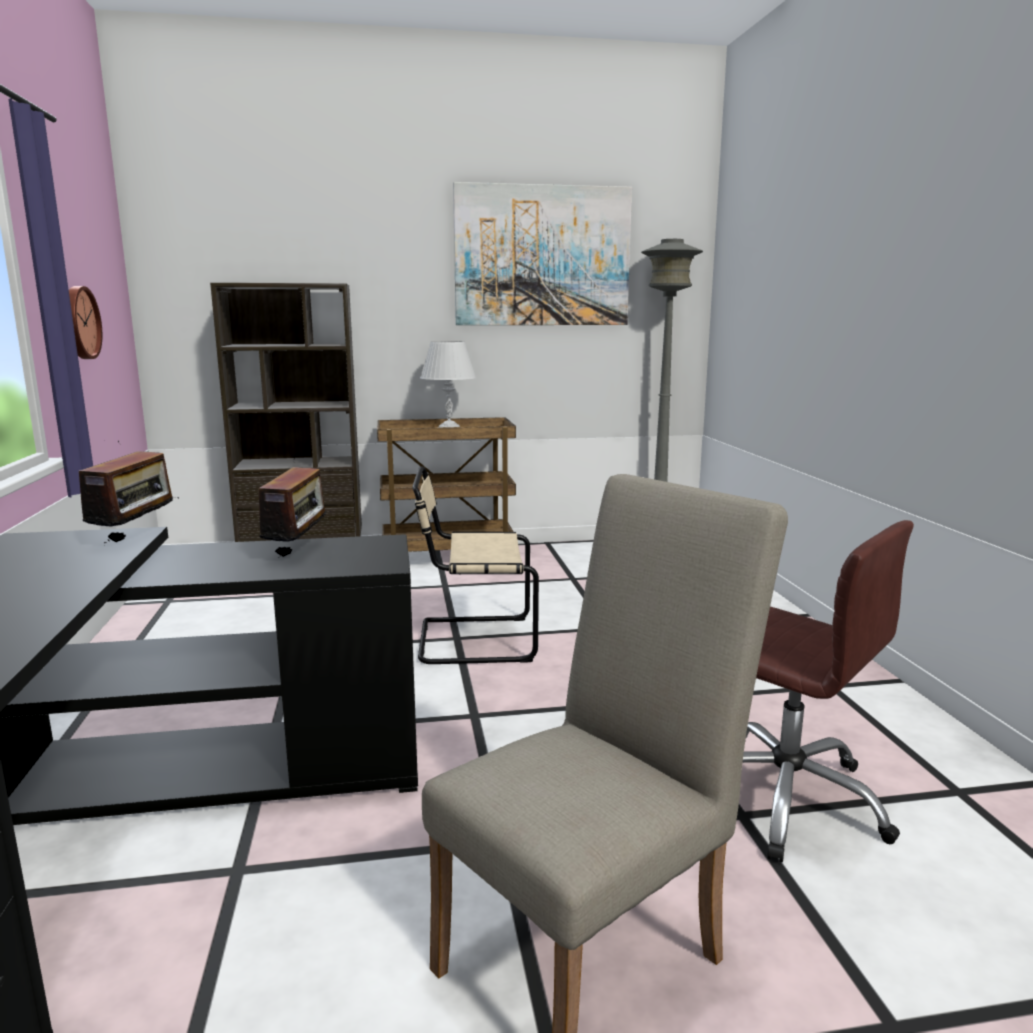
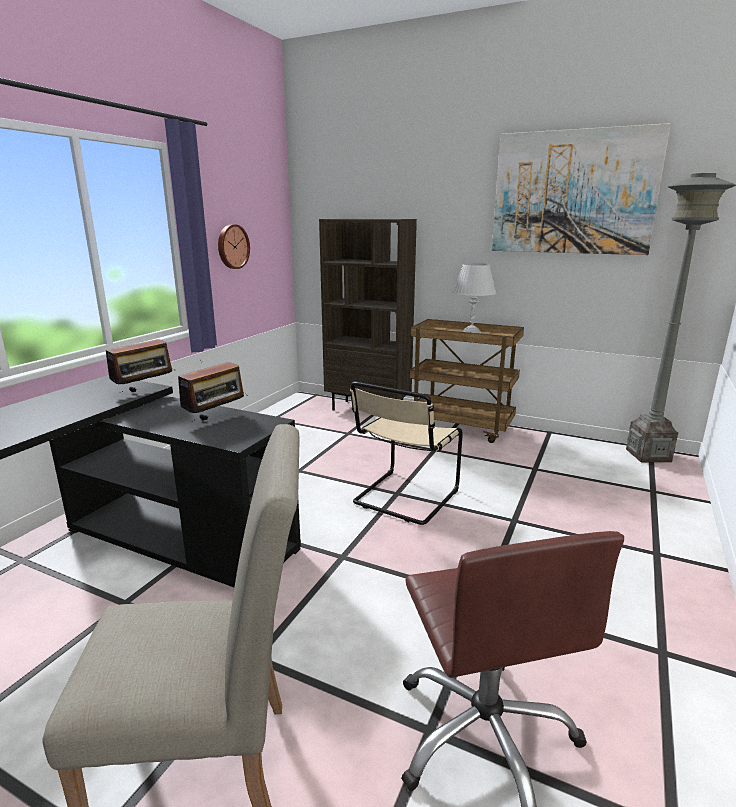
camera: 35 degrees right, 5 degrees up
beige chair [412,466,539,664] -> beige chair turned 90 degrees counterclockwise [350,382,463,525]

